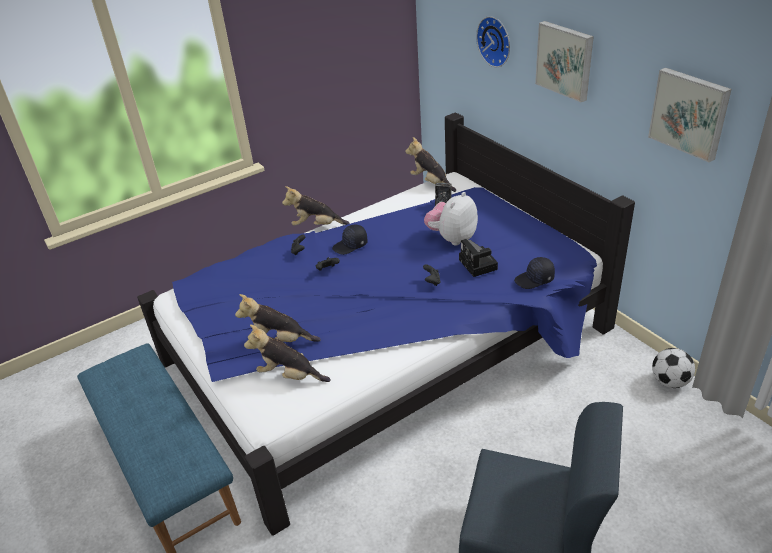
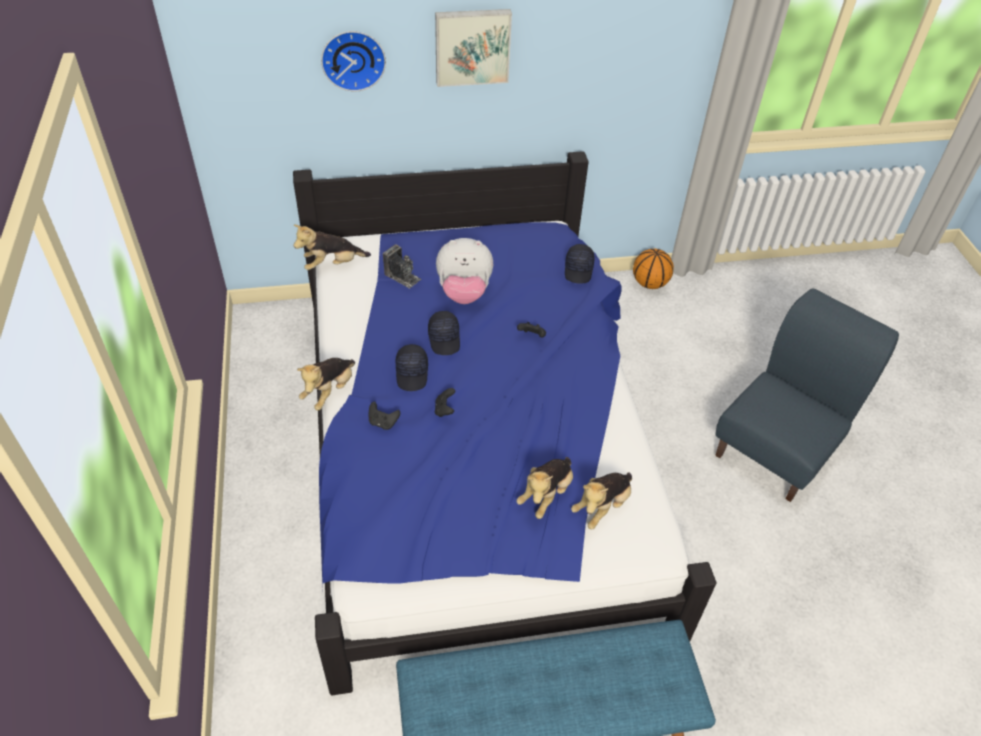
camera: 70 degrees left, 10 degrees up
plush toy [424,192,478,245] -> plush toy turned 60 degrees counterclockwise [436,238,493,304]
camera [459,239,498,277] -> none
picture [648,68,731,162] -> none
football [652,348,695,388] -> basketball [633,249,674,289]
none -> black cap [428,311,460,355]

